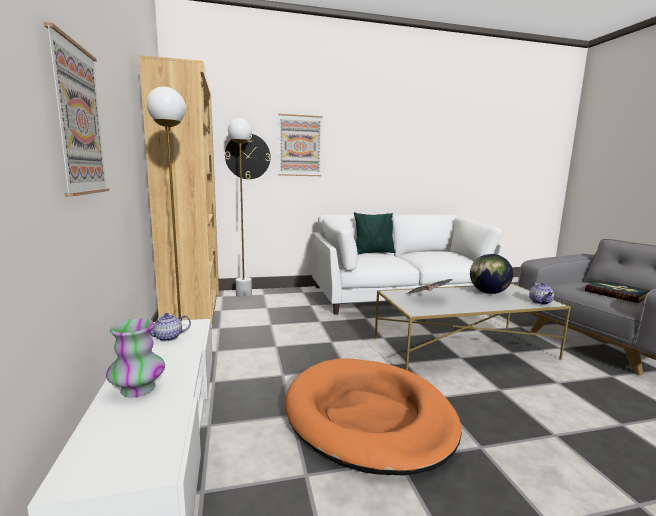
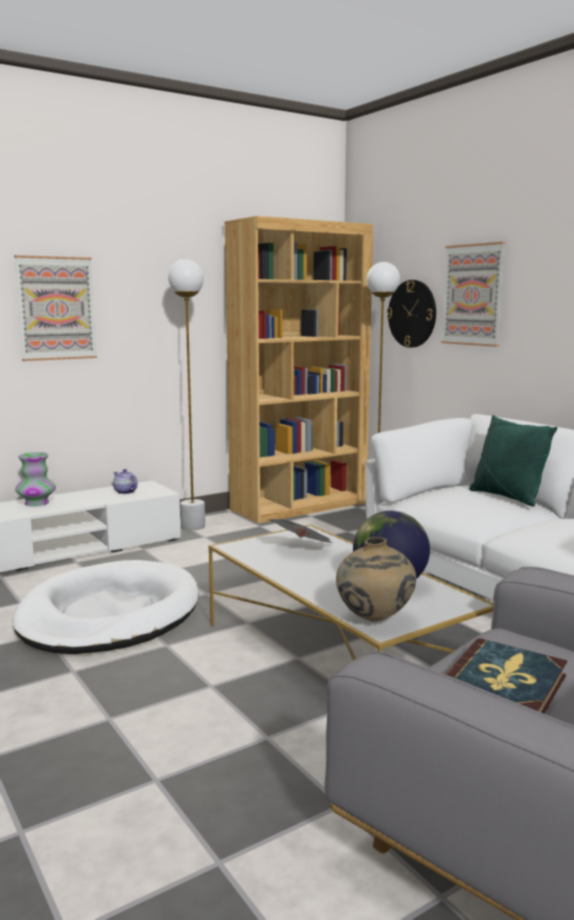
camera: 70 degrees right, 0 degrees up
orange dog bed [285,358,462,475] -> white dog bed [12,560,199,654]
teapot [529,282,554,305] -> beige vase [336,537,416,622]

